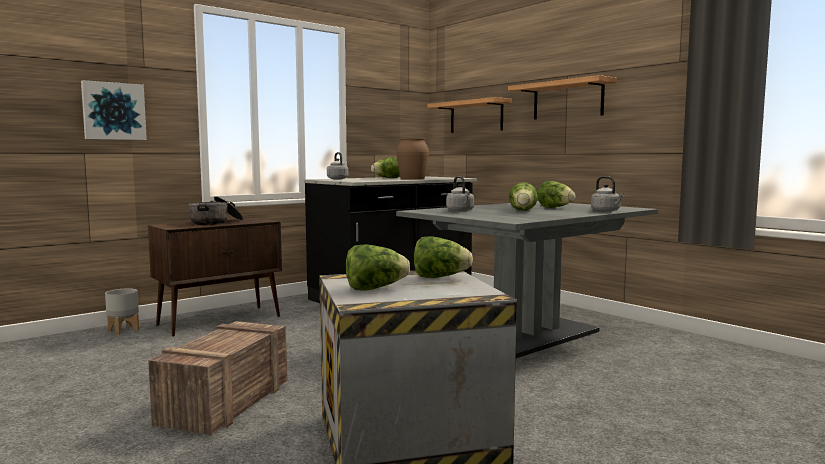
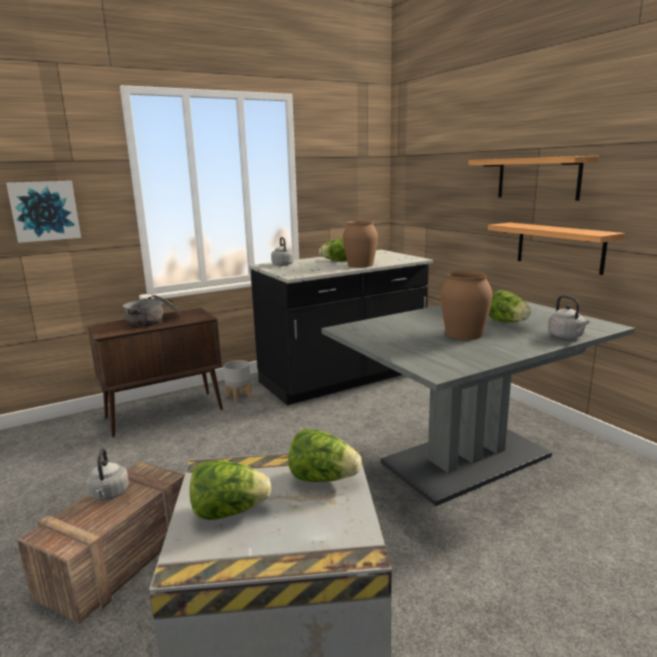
camera: 10 degrees right, 10 degrees up
grey planter [105,288,139,335] -> grey planter moved to [224,360,252,402]
shelf [428,97,512,133] -> shelf moved to [488,223,625,275]
grey kettle [446,176,474,212] -> grey kettle moved to [87,448,129,501]
lettuce [509,182,538,211] -> brown vase [441,271,492,340]

